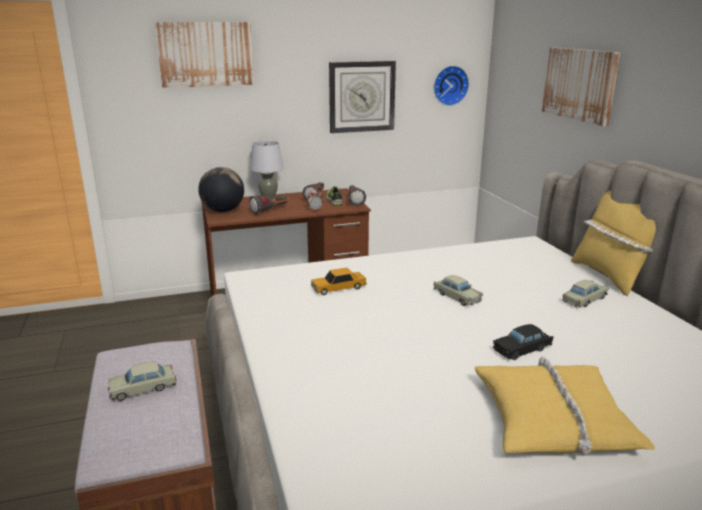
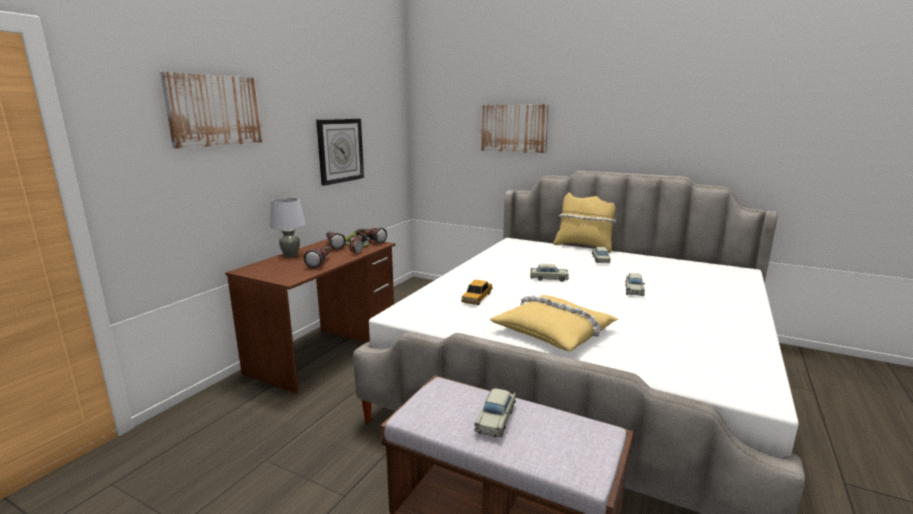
camera: 45 degrees left, 5 degrees down
globe [198,167,244,212] -> none
wall clock [434,66,469,106] -> none
yellow pillow [474,356,655,456] -> yellow pillow moved to [490,295,618,351]
black toy car [493,324,554,360] -> beige toy car [625,273,645,296]

